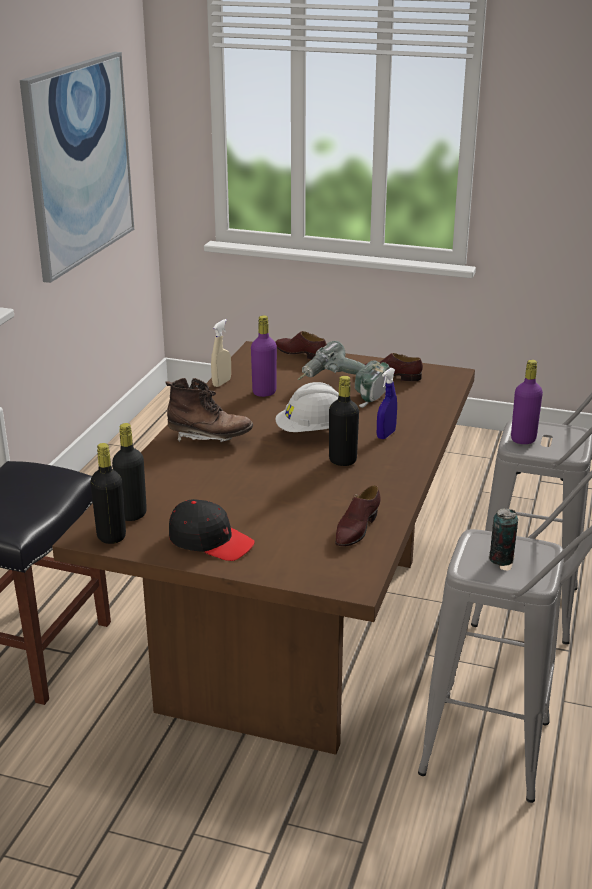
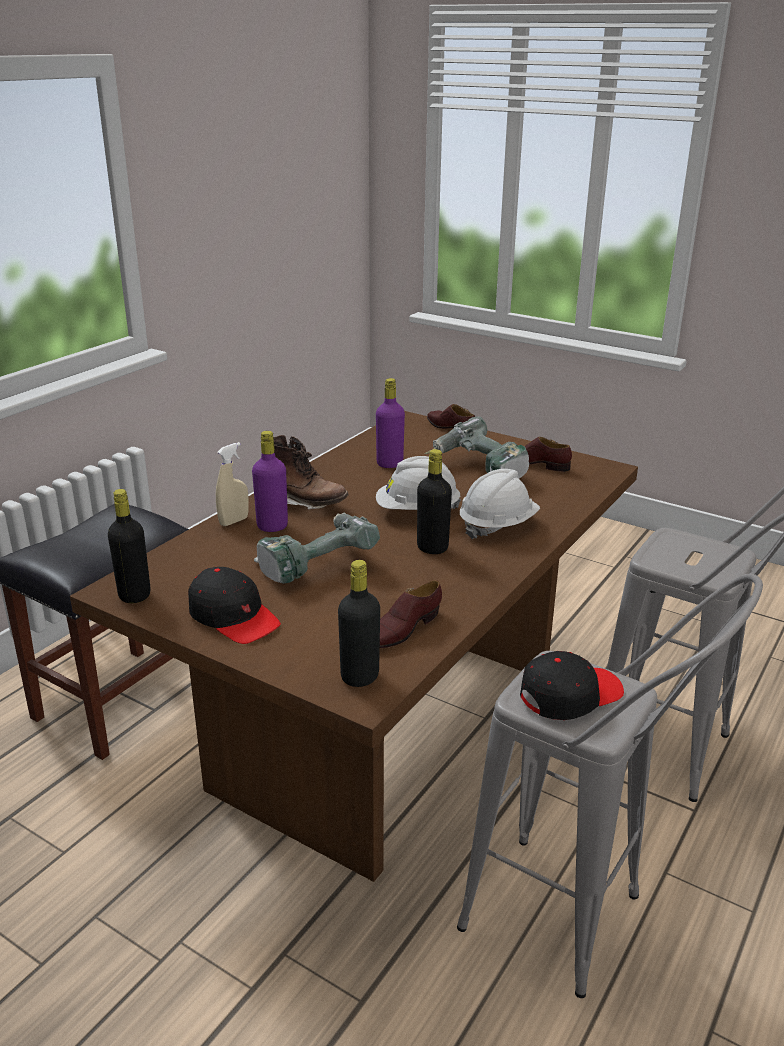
camera: 15 degrees right, 0 degrees up
picture [20,52,134,283] -> none
black bottle [112,423,147,521] -> black bottle moved to [338,560,380,687]
beige spray bottle [211,319,231,387] -> beige spray bottle moved to [216,442,249,526]
blue spray bottle [377,368,397,439] -> white hard hat [460,469,540,539]
can [489,508,518,566] -> black cap [520,651,624,720]
purple bottle [511,360,543,444] -> purple bottle moved to [252,431,288,532]
none -> power drill [254,513,380,584]

